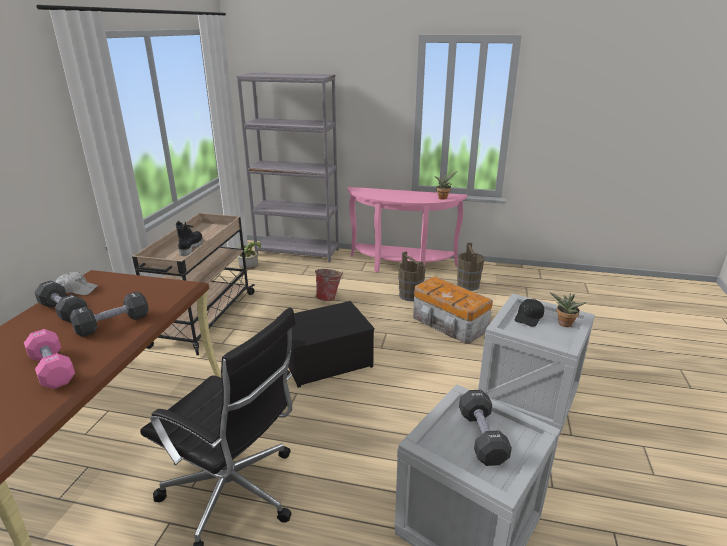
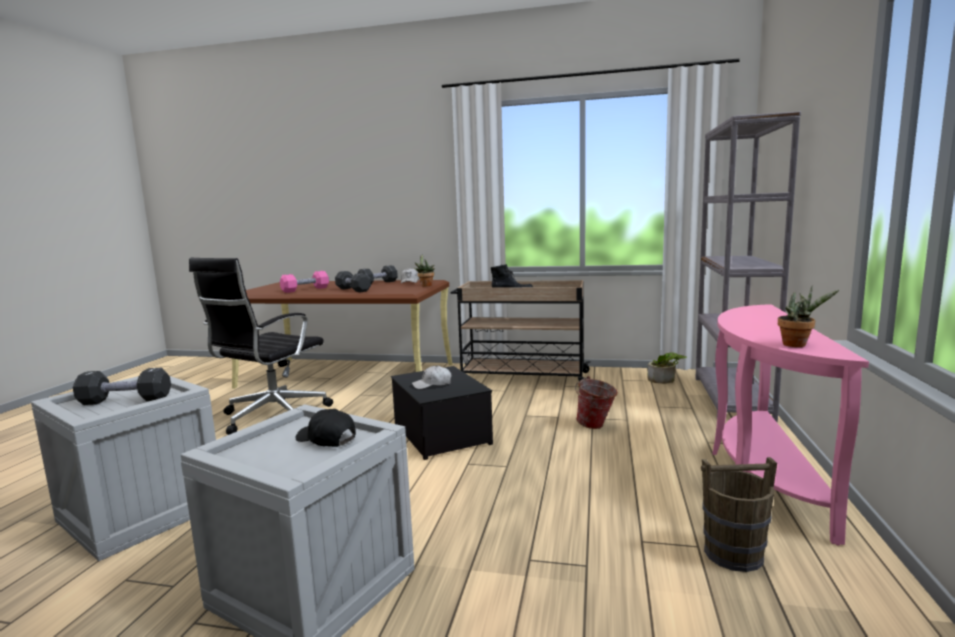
camera: 90 degrees right, 15 degrees down
brown bucket [398,251,426,301] -> none
storage box [413,276,493,344] -> none
potted plant [550,293,586,327] -> potted plant moved to [414,254,435,287]
none -> white cap [412,365,451,389]

